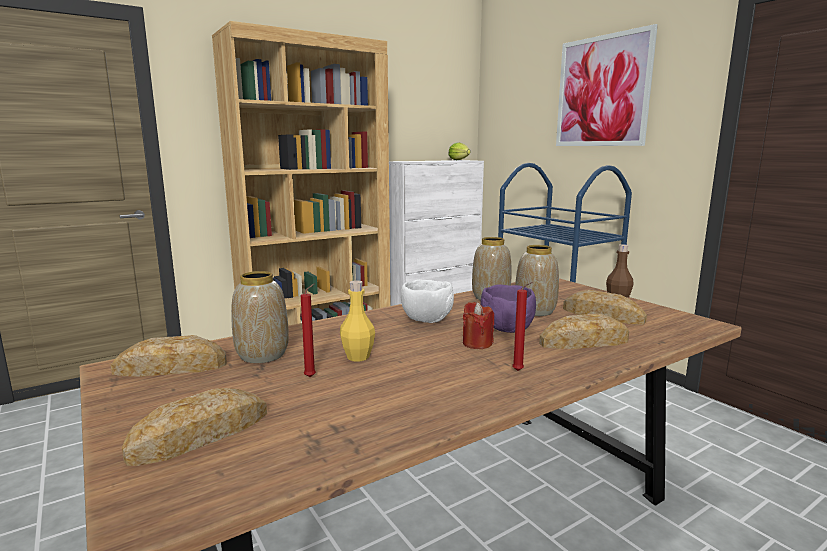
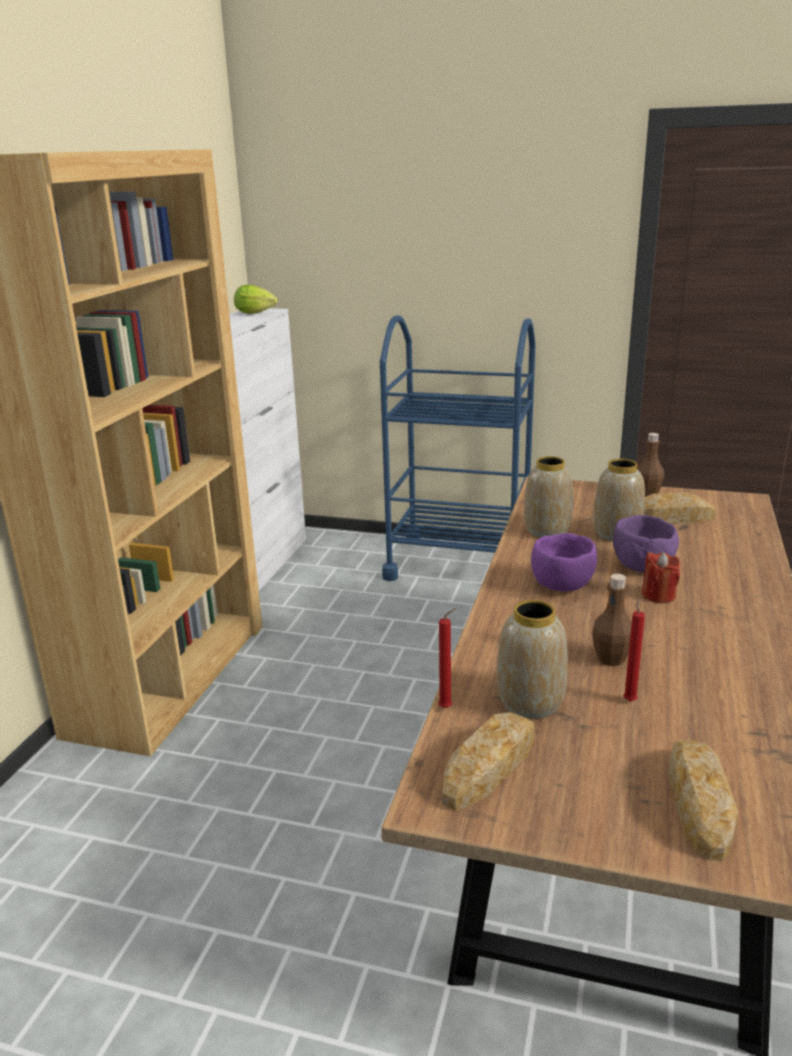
camera: 40 degrees left, 10 degrees up
yellow bottle [340,280,375,362] -> brown bottle [592,574,632,666]
white bowl [401,279,454,323] -> purple bowl [531,533,597,592]
red candle [512,282,533,371] -> red candle moved to [438,608,456,708]
bread [539,314,629,349] -> none
picture [556,24,658,146] -> none

